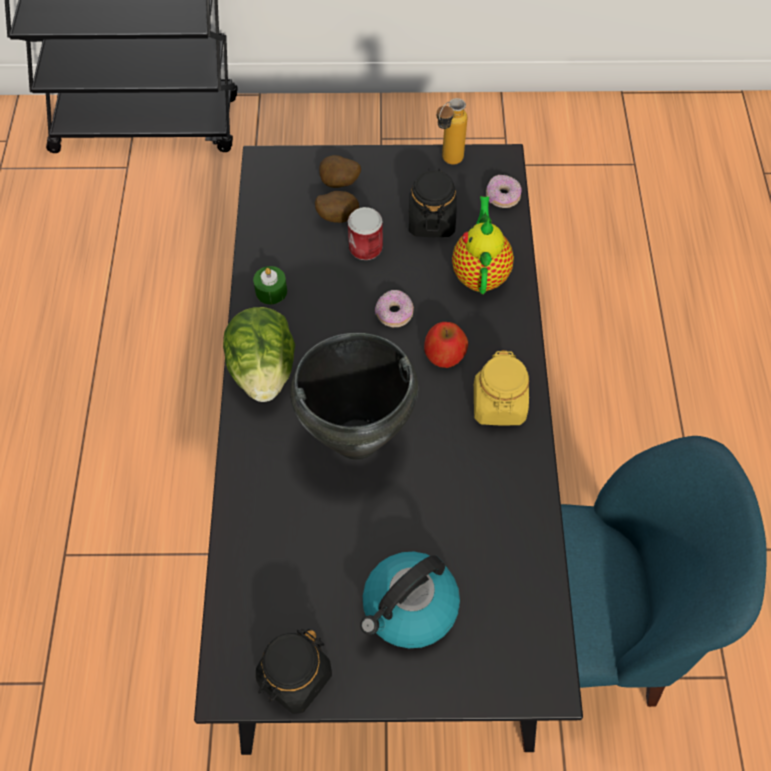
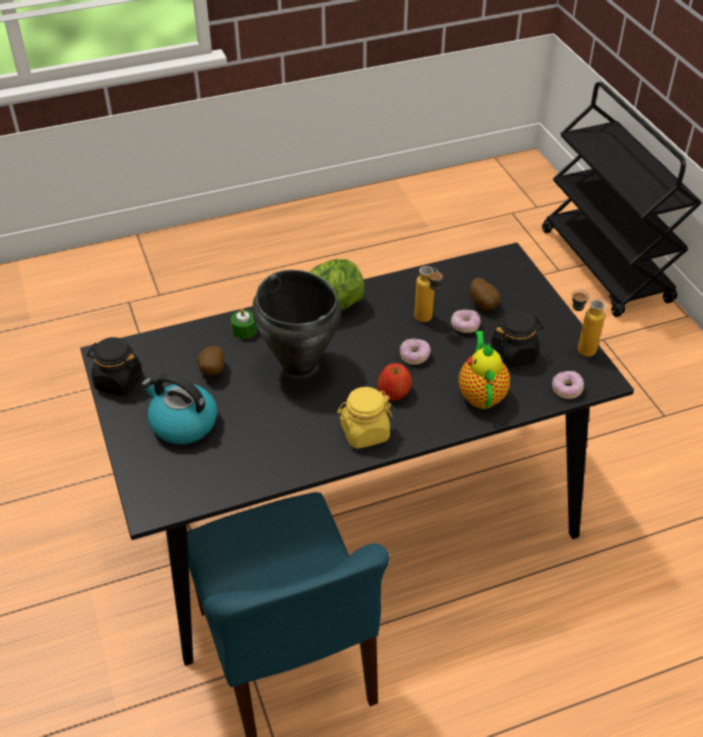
camera: 70 degrees right, 15 degrees down
green candle [253,266,287,304] -> green candle moved to [231,308,257,339]
potato [319,155,361,188] -> potato moved to [197,346,224,375]
can [348,207,383,260] -> donut [451,309,481,333]
teapot [452,196,514,294] -> teapot turned 75 degrees counterclockwise [459,331,510,409]
none -> bottle [414,266,443,322]

